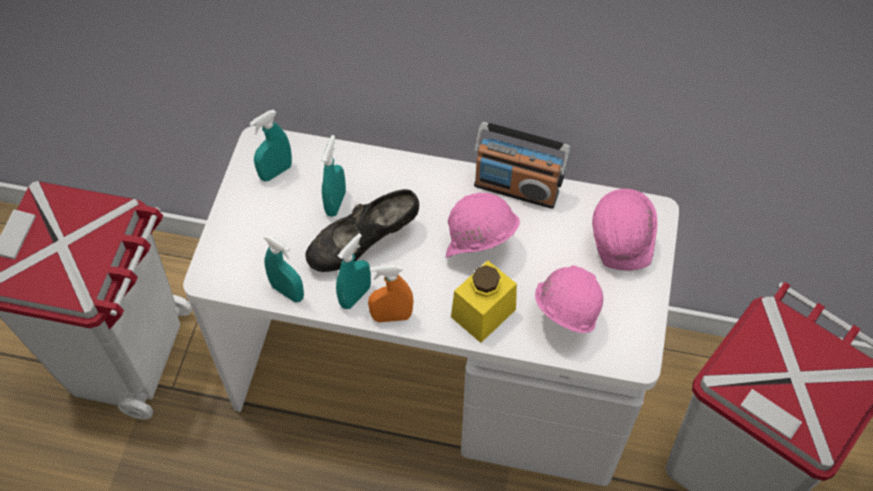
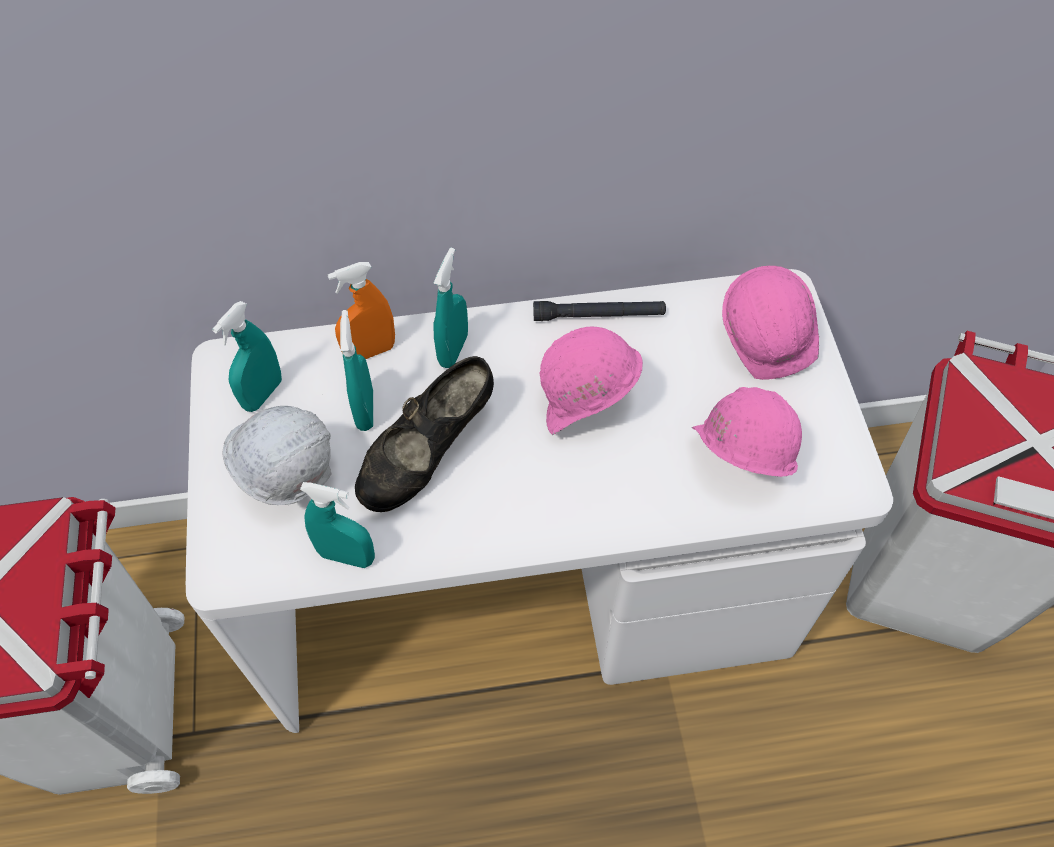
camera: 20 degrees left, 0 degrees up
turquoise spray bottle [336,233,371,309] -> turquoise spray bottle moved to [434,248,468,368]
orange spray bottle [368,265,413,322] -> orange spray bottle moved to [328,262,395,359]
yellow jar [451,261,517,343] -> none
radio [474,122,571,209] -> black flashlight [533,301,666,321]
none -> white hard hat [222,406,332,506]

